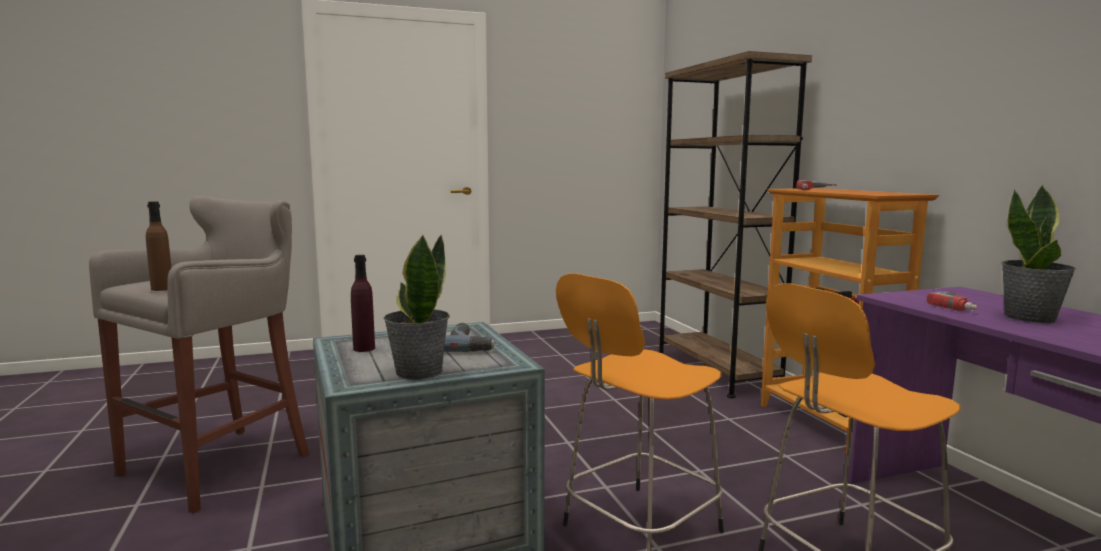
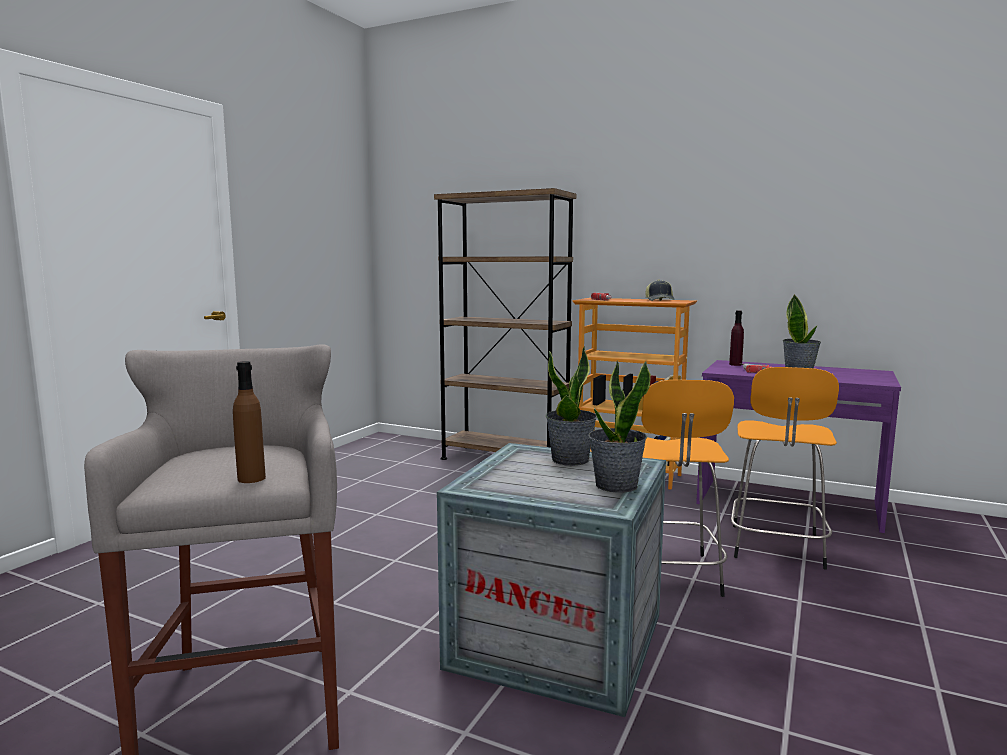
camera: 45 degrees left, 0 degrees up
purple bottle [351,255,375,352] -> purple bottle moved to [729,311,744,366]
power drill [444,323,496,352] -> potted plant [546,346,597,466]
none -> cap [646,280,674,301]

